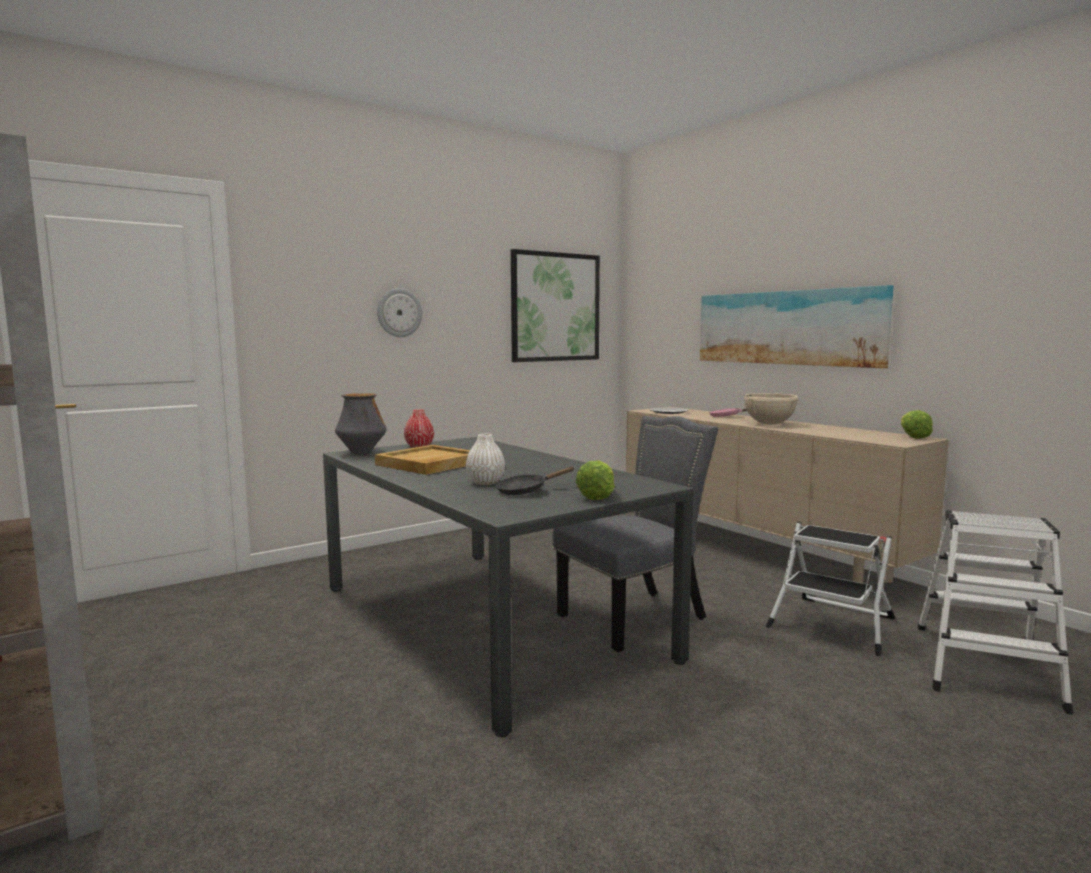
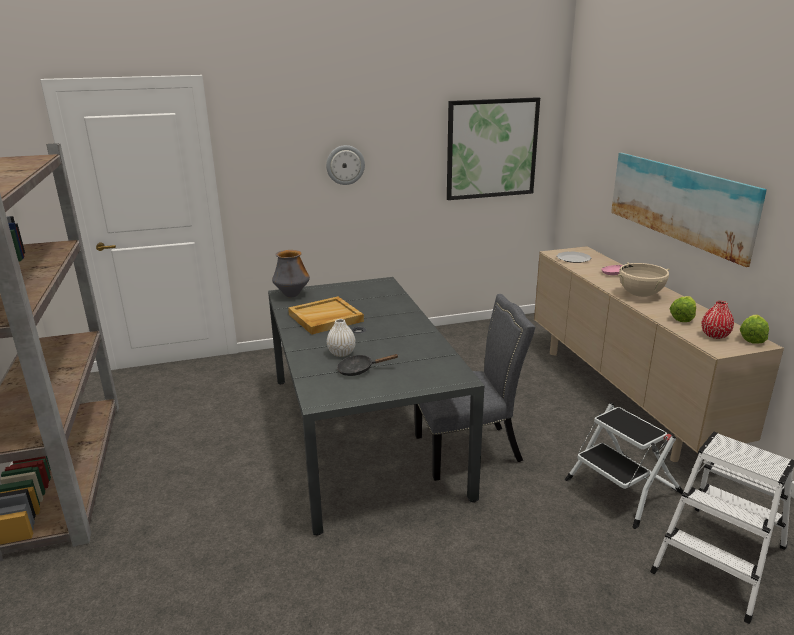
camera: 20 degrees right, 15 degrees up
red vase [404,409,434,448] -> red vase moved to [701,301,734,339]
lettuce [576,460,615,500] -> lettuce moved to [670,296,696,322]

